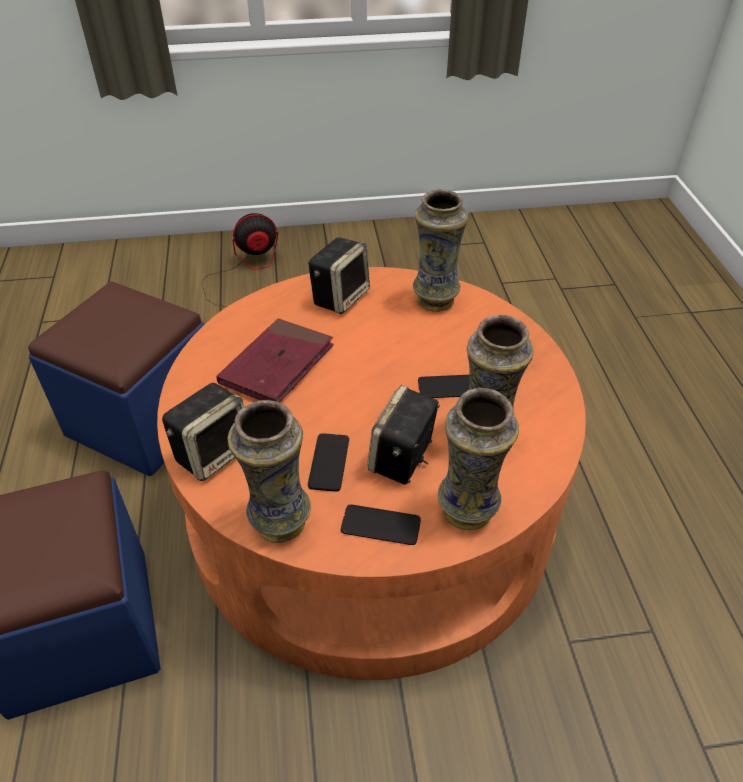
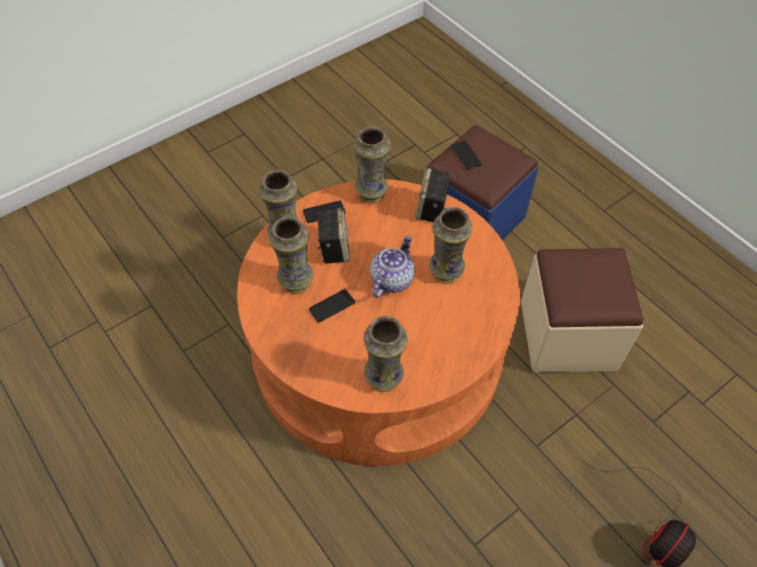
camera: 150 degrees right, 10 degrees up
blue ottoman [28,282,205,476] -> beige ottoman [521,248,644,372]
red book [216,319,334,402] -> vase [429,207,473,284]
speaker [308,237,370,314] -> none
phone [308,433,349,492] -> phone moved to [451,141,481,170]
none -> teapot [370,235,415,298]

